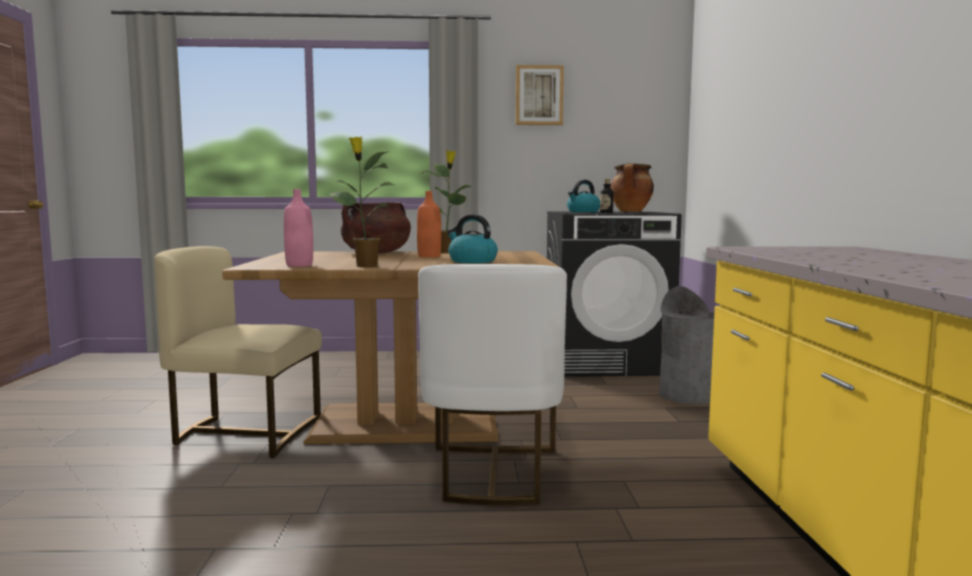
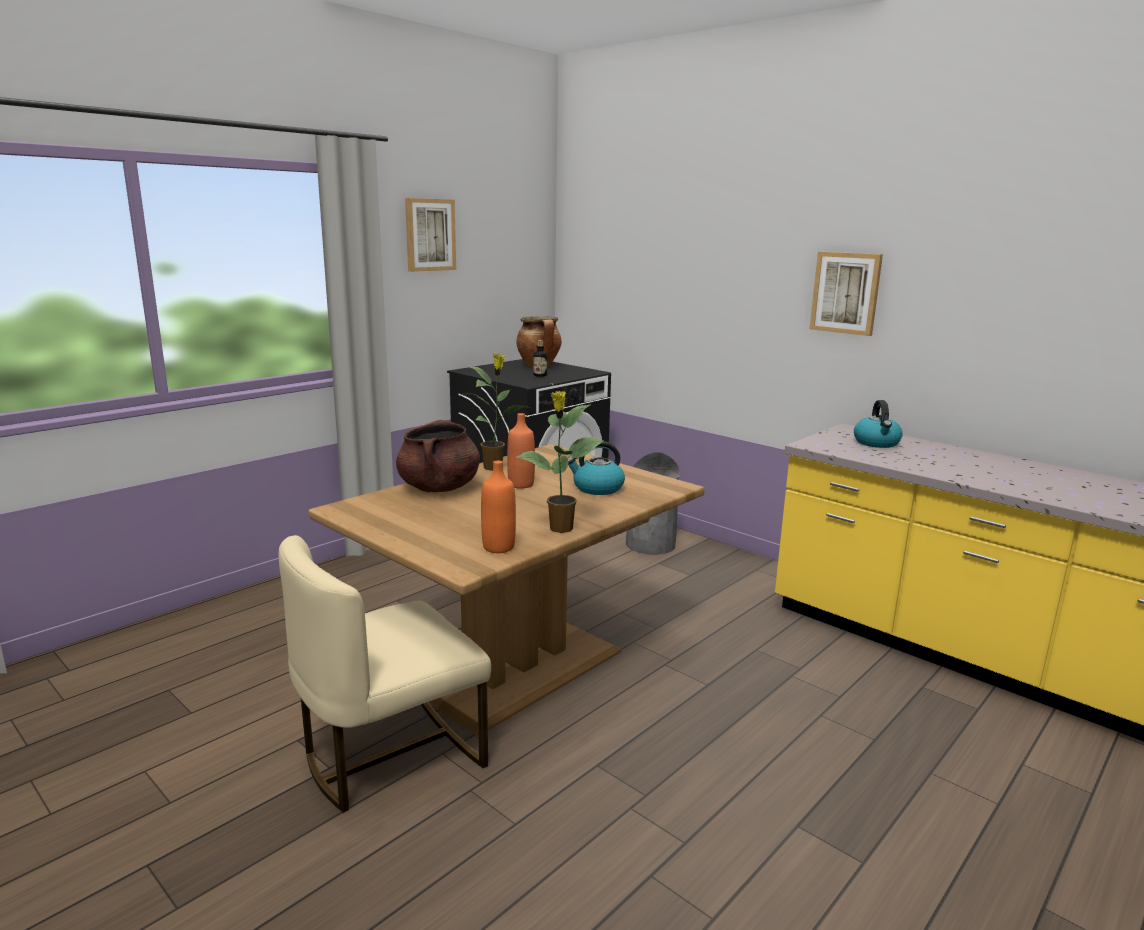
camera: 45 degrees left, 10 degrees up
pink bottle [284,189,313,267] -> orange bottle [481,460,516,553]
white chair [418,264,567,505] -> none
kettle [567,180,600,212] -> kettle moved to [854,400,903,448]
none -> picture [810,252,883,336]

